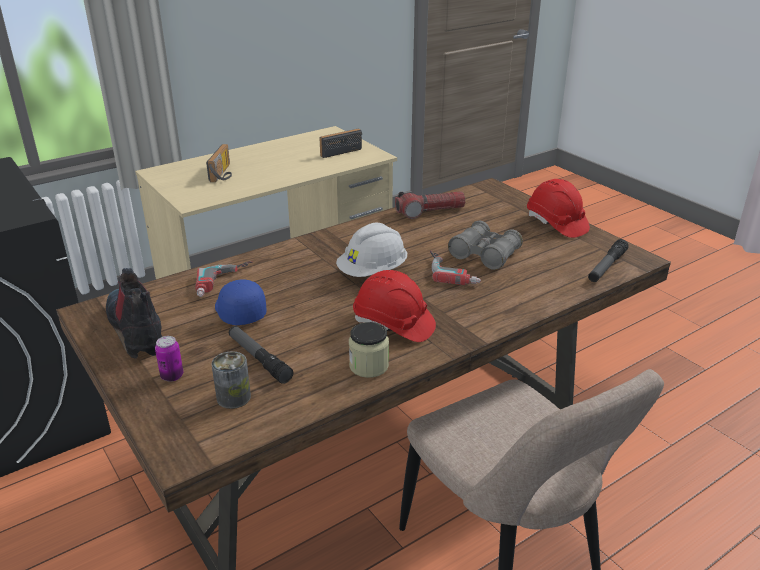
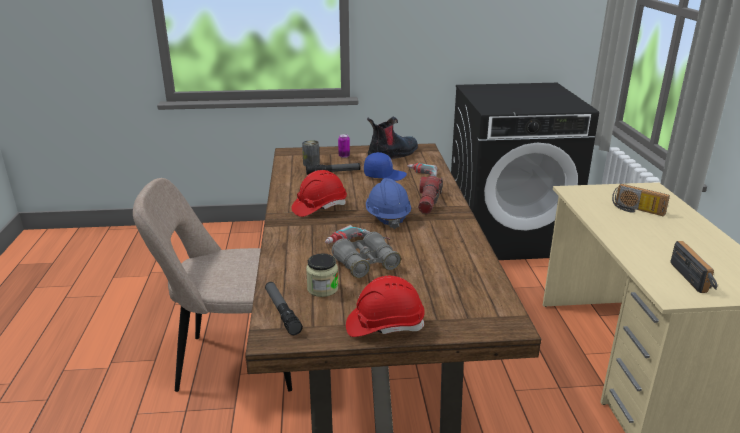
camera: 120 degrees right, 5 degrees down
boot [106,268,162,359] -> boot turned 45 degrees counterclockwise [367,117,418,160]
white hard hat [336,223,407,277] -> blue hard hat [366,178,411,229]
jar [349,322,389,378] -> jar moved to [306,253,338,297]
flashlight [395,191,465,219] -> flashlight moved to [418,176,443,214]

